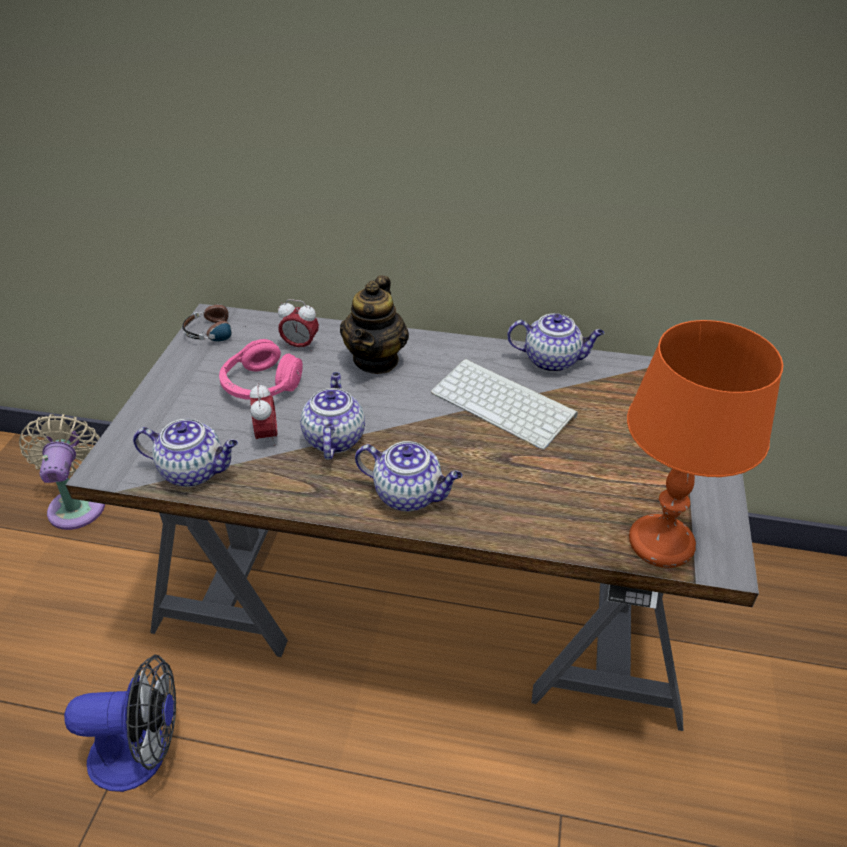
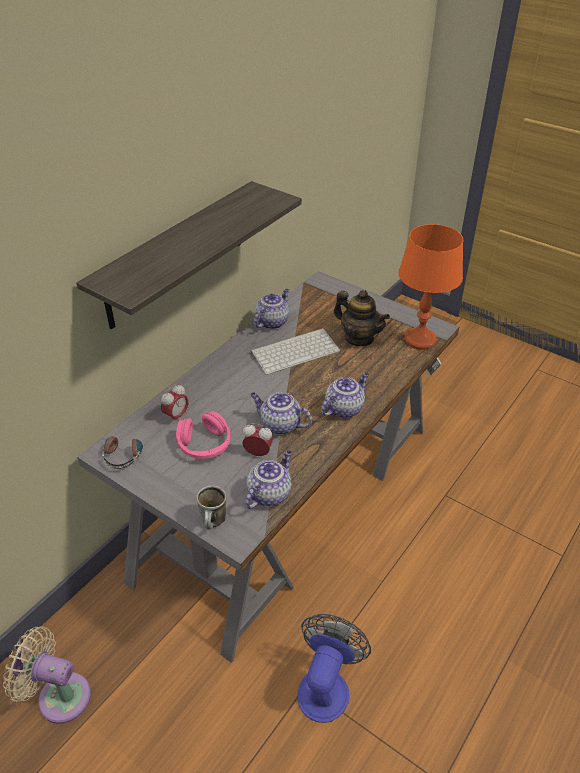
camera: 65 degrees left, 0 degrees up
teapot [340,275,409,374] -> teapot moved to [334,290,390,346]
none -> shelf [76,181,302,330]
none -> mug [197,486,226,529]

